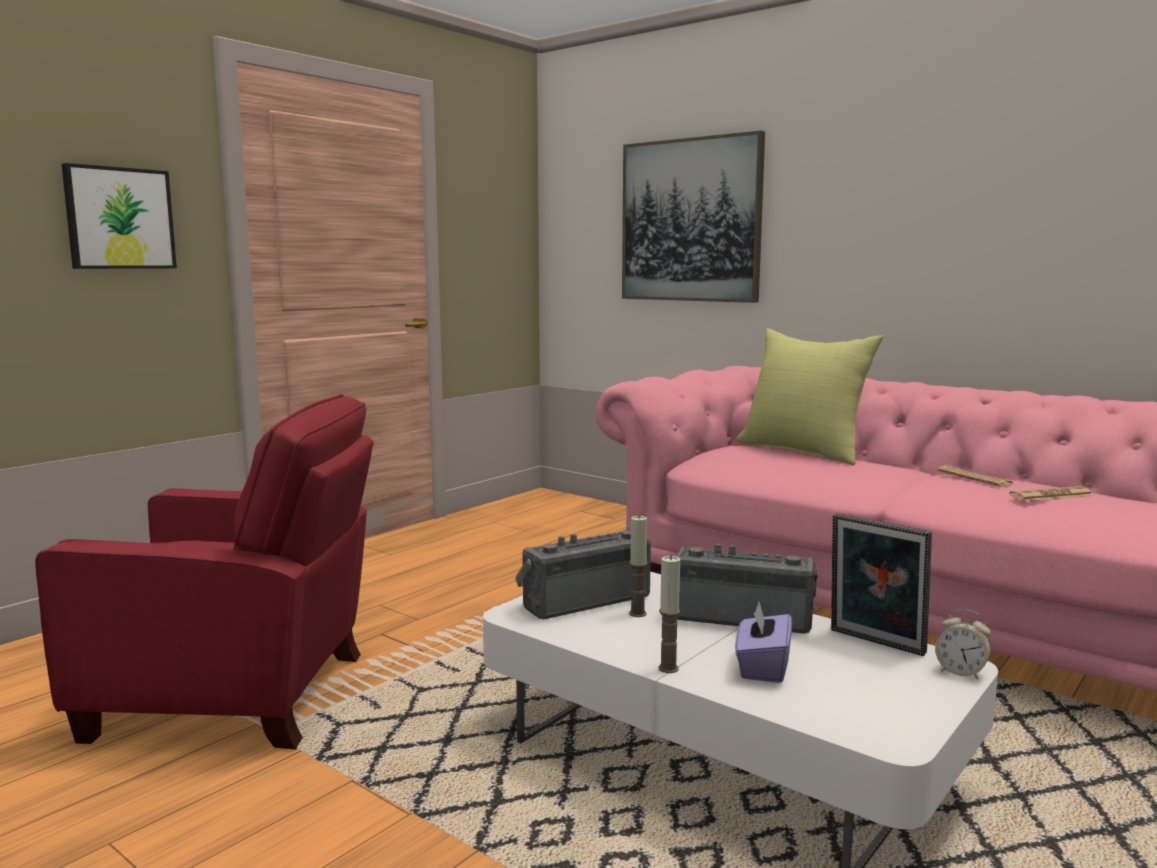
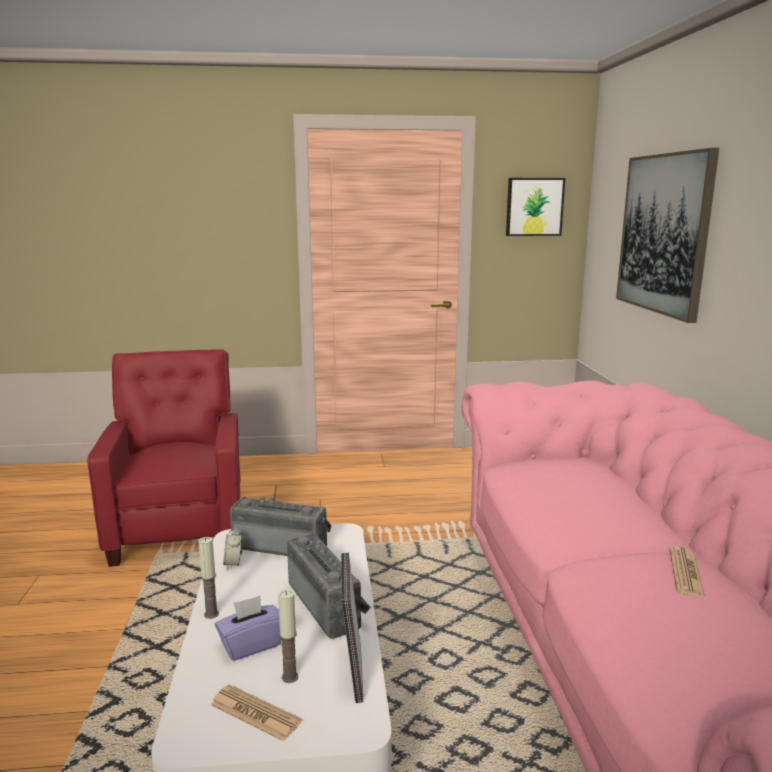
camera: 45 degrees right, 5 degrees up
red armchair [35,394,374,750] -> red armchair turned 150 degrees counterclockwise [87,349,240,567]
picture [62,163,177,269] -> picture moved to [506,178,565,236]
candle [629,515,648,617] -> candle moved to [278,590,298,683]
yellow pillow [737,328,883,465] -> none
alarm clock [935,610,991,680] -> alarm clock moved to [223,526,243,570]
newspaper [1009,486,1094,501] -> newspaper moved to [211,684,302,742]

